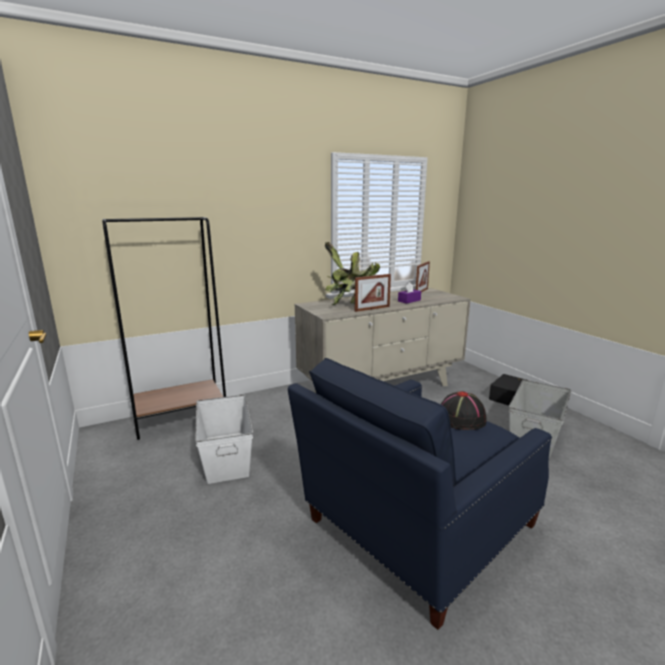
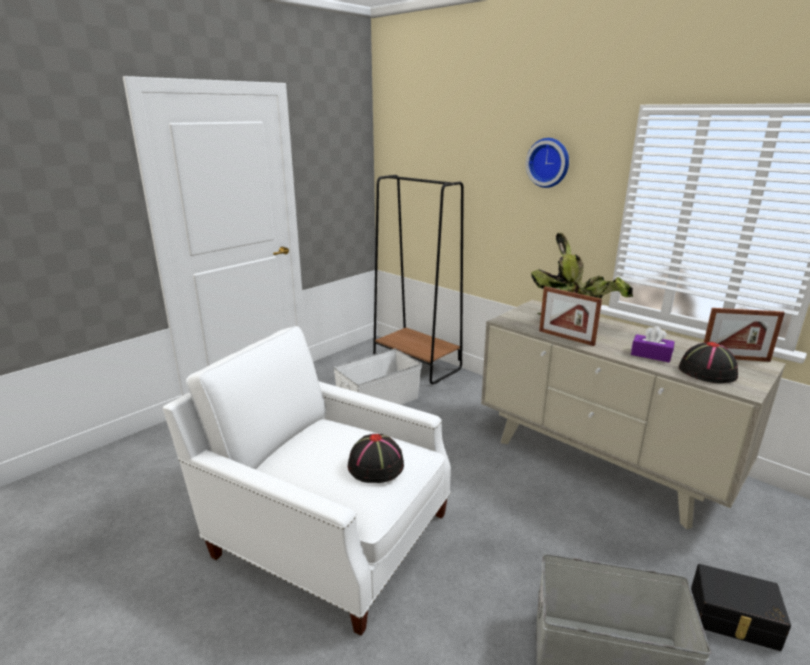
camera: 70 degrees right, 5 degrees up
blue armchair [288,358,552,630] -> white armchair [163,326,451,636]
none -> wall clock [526,138,569,188]
none -> black hat [679,342,738,383]

